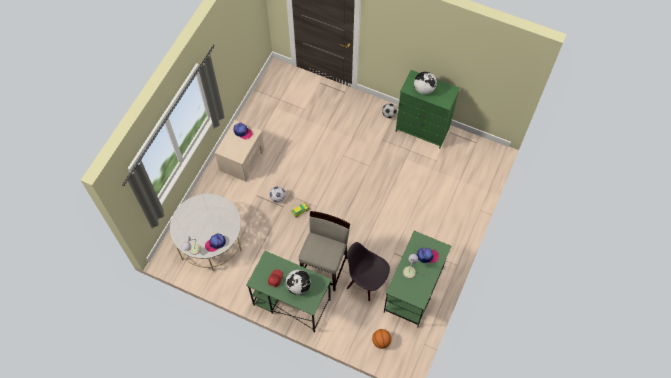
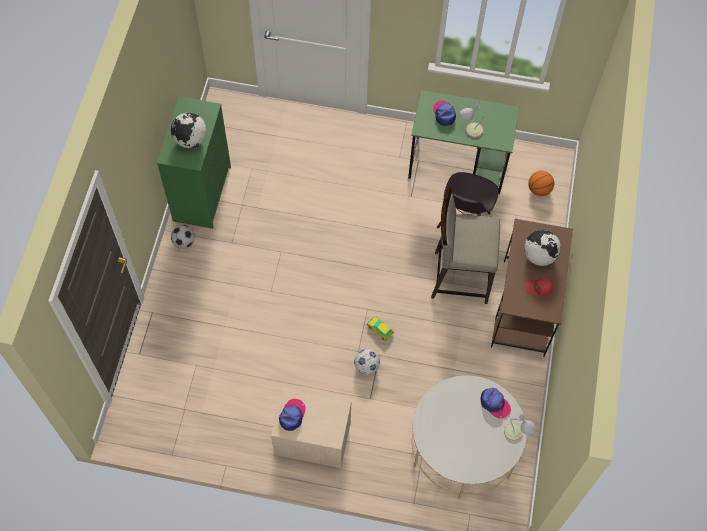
camera: 105 degrees left, 0 degrees up
green desk [246,251,332,333] -> brown desk [491,219,573,357]

